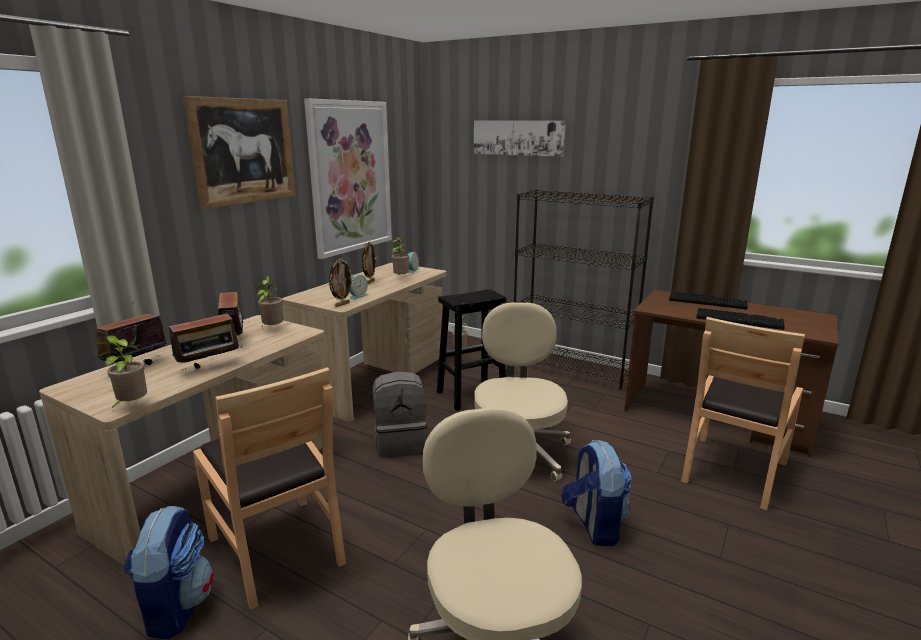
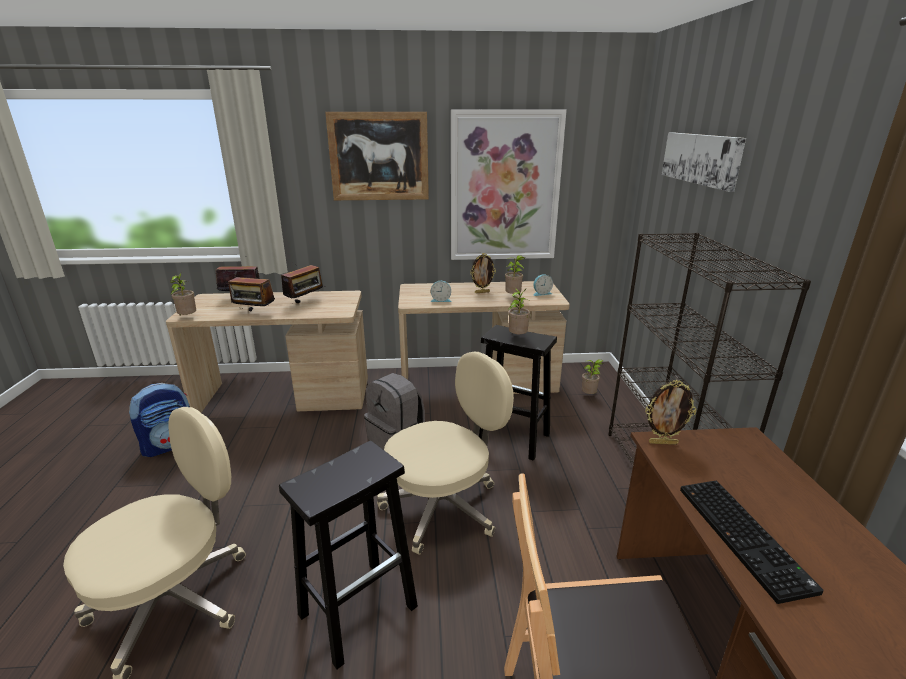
camera: 55 degrees right, 5 degrees up
brown chair [193,367,346,610] -> none
potted plant [255,275,283,325] -> potted plant moved to [508,288,530,334]
picture frame [328,259,354,307] -> picture frame moved to [645,380,697,445]
backpack [561,440,632,546] -> black stool [279,441,418,669]
keyboard [669,291,748,310] -> none

